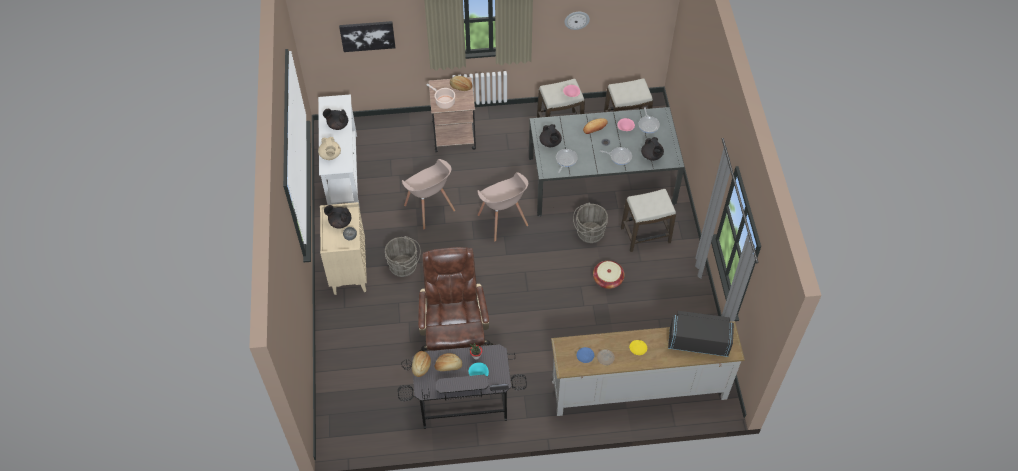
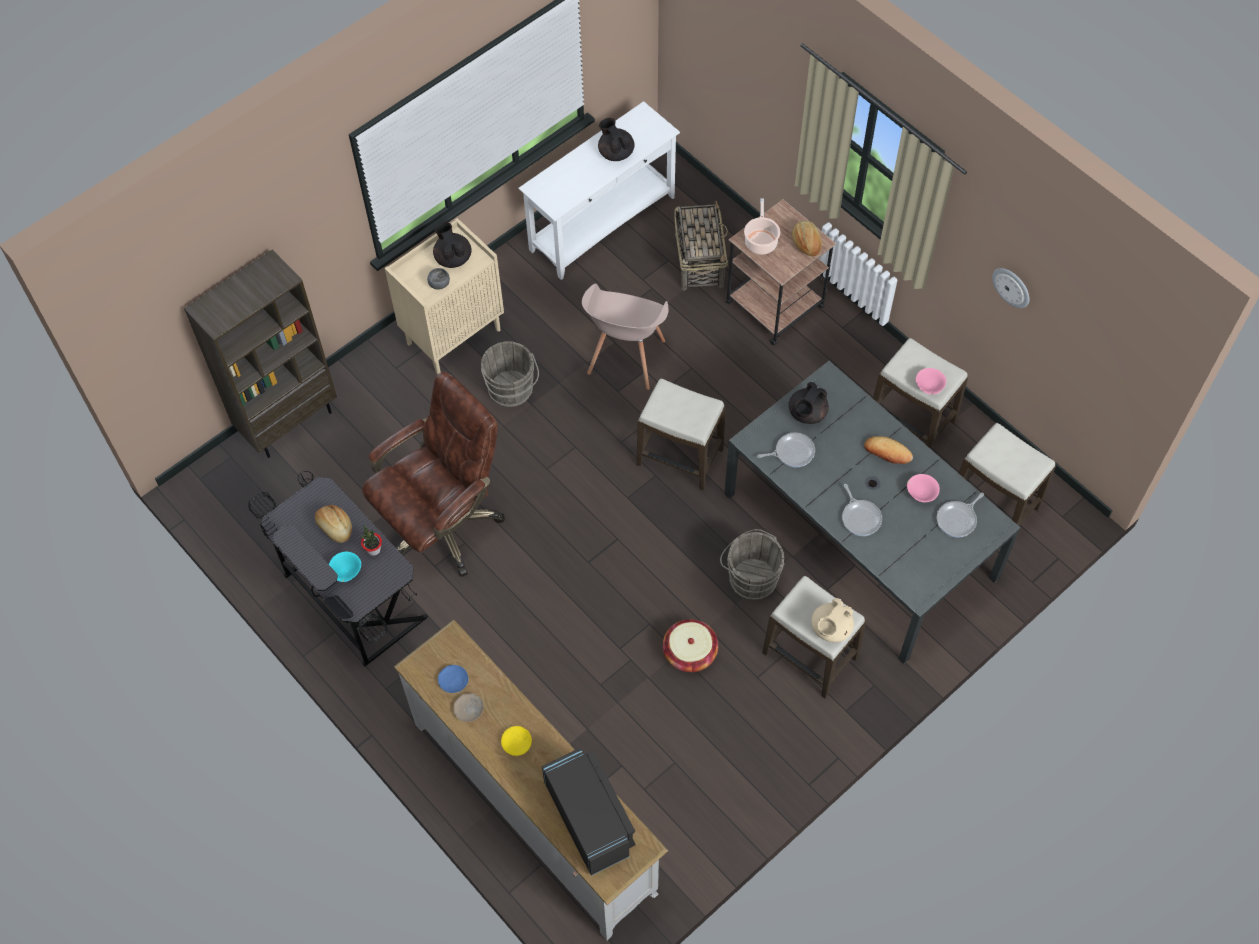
camera: 55 degrees right, 5 degrees up
beige teapot [318,137,341,160] -> beige teapot moved to [811,598,854,642]
picture [339,21,395,52] -> none
bread [412,351,431,377] -> none
beige chair [477,172,528,241] -> stool [636,379,726,490]
black teapot [641,137,664,161] -> none
none -> brown bookcase [184,250,337,458]
none -> basket [675,201,728,290]

